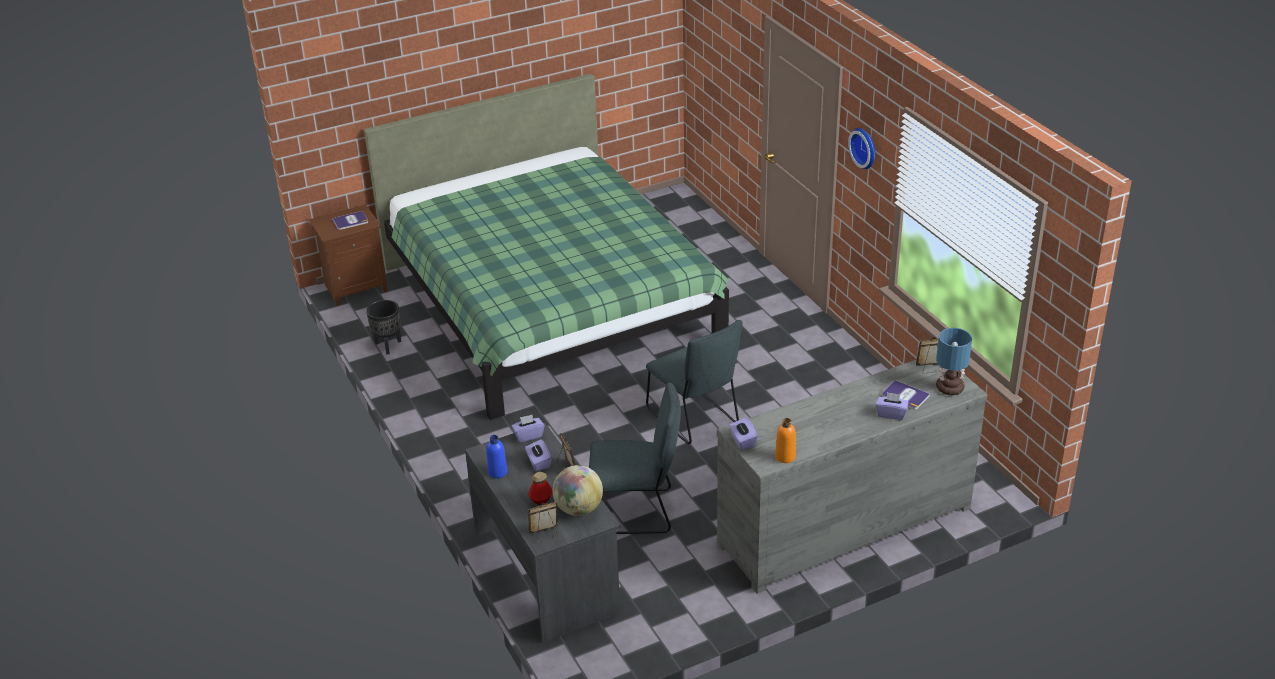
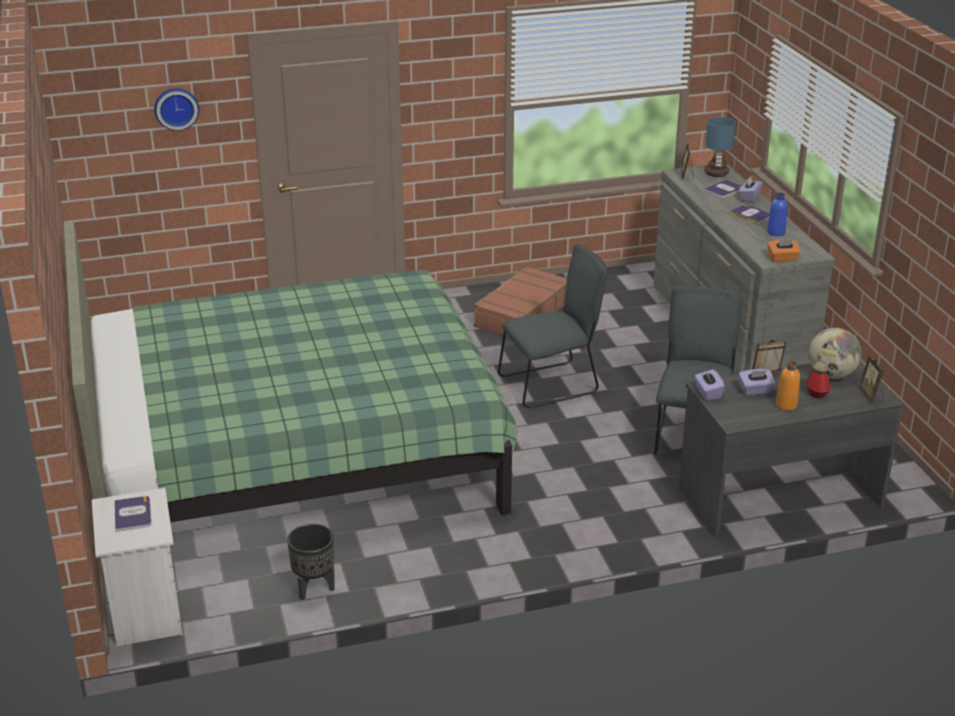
camera: 80 degrees left, 5 degrees down
brown nightstand [309,205,388,306] -> white nightstand [92,488,183,646]
blue bottle [486,435,507,478] -> blue bottle moved to [767,193,788,236]
purple tissue box [729,417,758,450] -> orange tissue box [767,239,801,262]
orange bottle [775,418,796,463] -> orange bottle moved to [776,361,800,411]
wall clock [848,128,875,169] -> wall clock moved to [154,88,199,131]
none -> brown suitcase [474,266,567,338]
none -> book [729,204,770,224]

